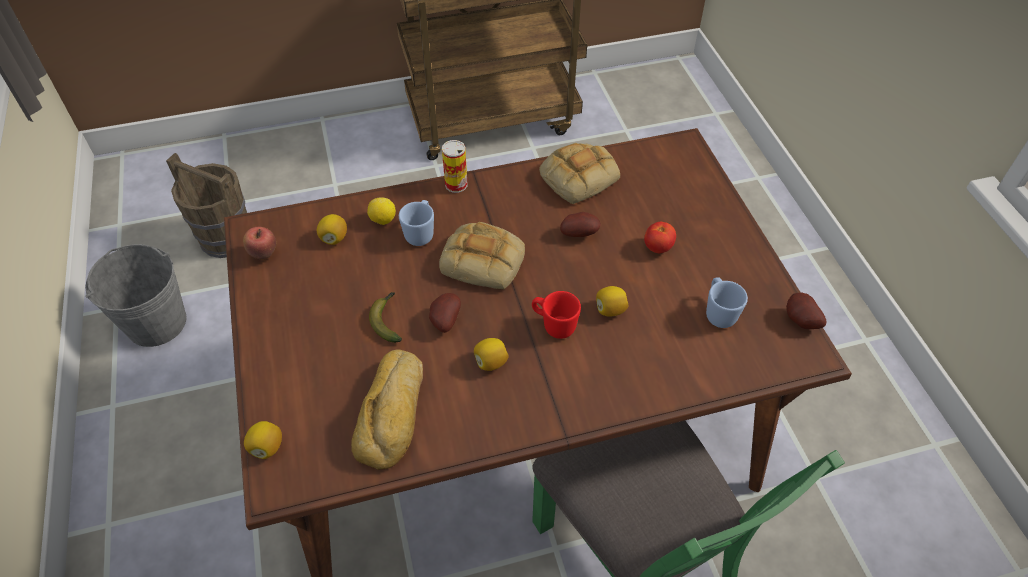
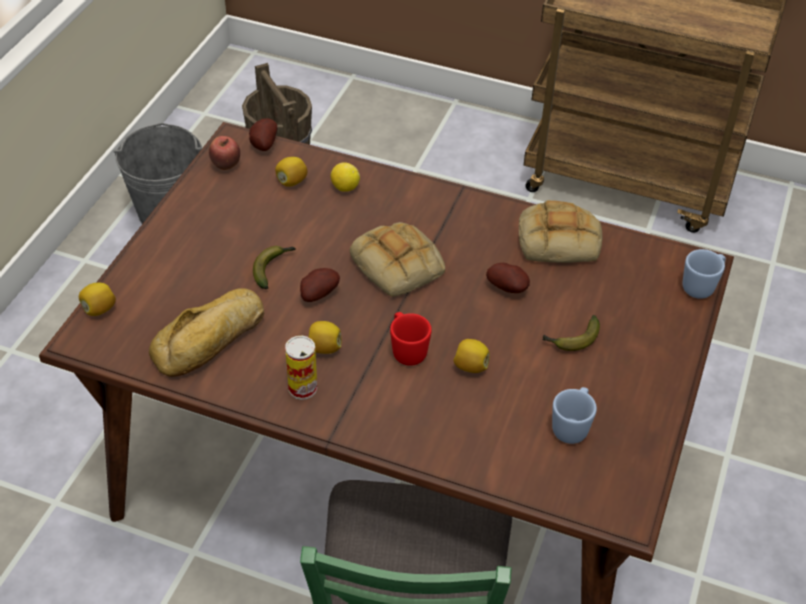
camera: 35 degrees right, 5 degrees down
blue mug [399,200,434,246] -> blue mug moved to [683,249,726,299]
can [442,140,468,193] -> can moved to [285,335,317,400]
tomato [644,222,676,253] -> banana [542,315,600,351]
potato [786,293,826,329] -> potato moved to [249,118,277,151]

